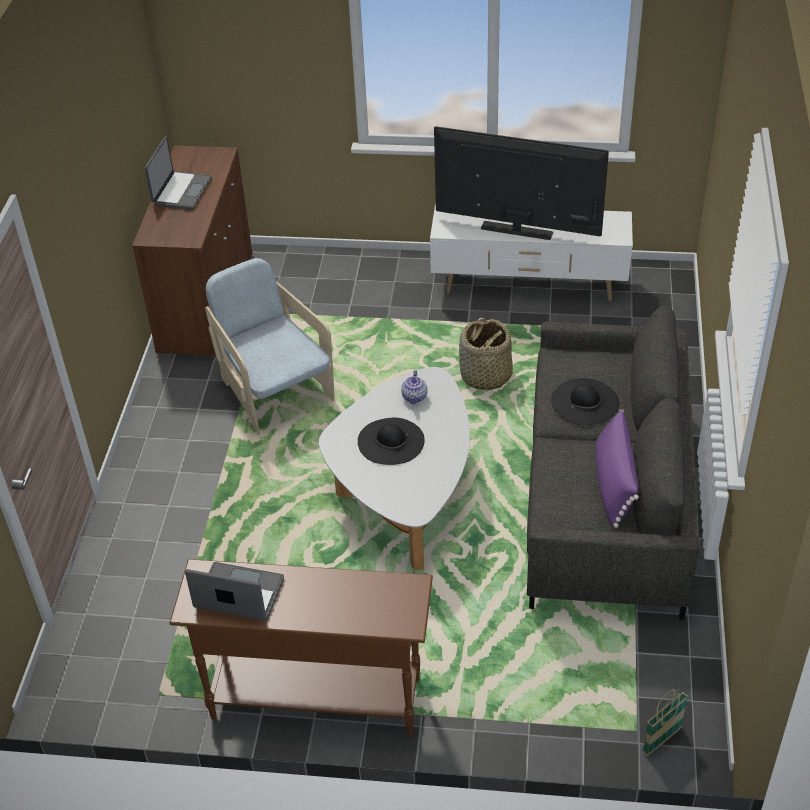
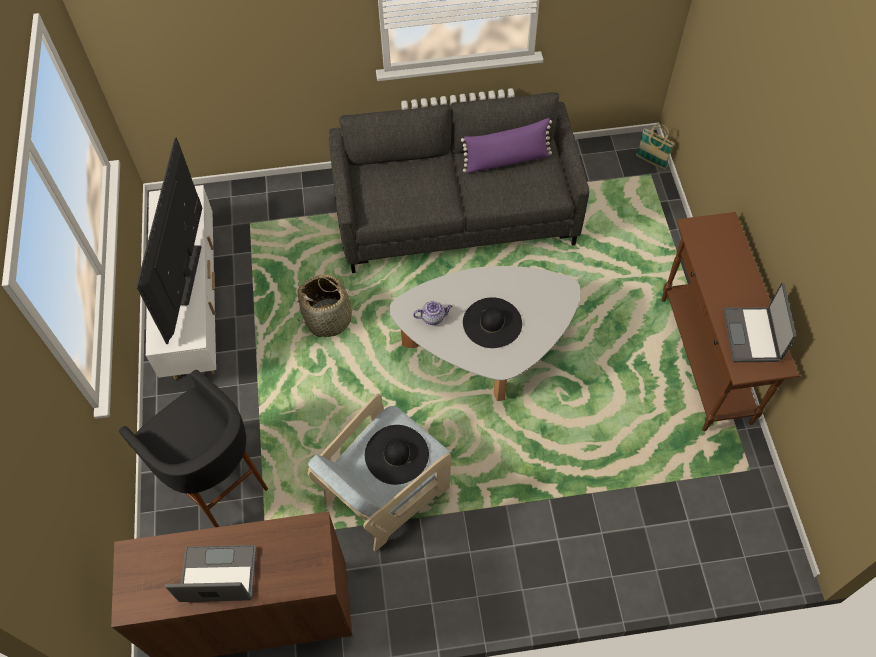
camera: 105 degrees left, 15 degrees up
black hat [551,378,619,425] -> black hat moved to [365,425,429,485]
none -> black stool [119,370,268,527]

